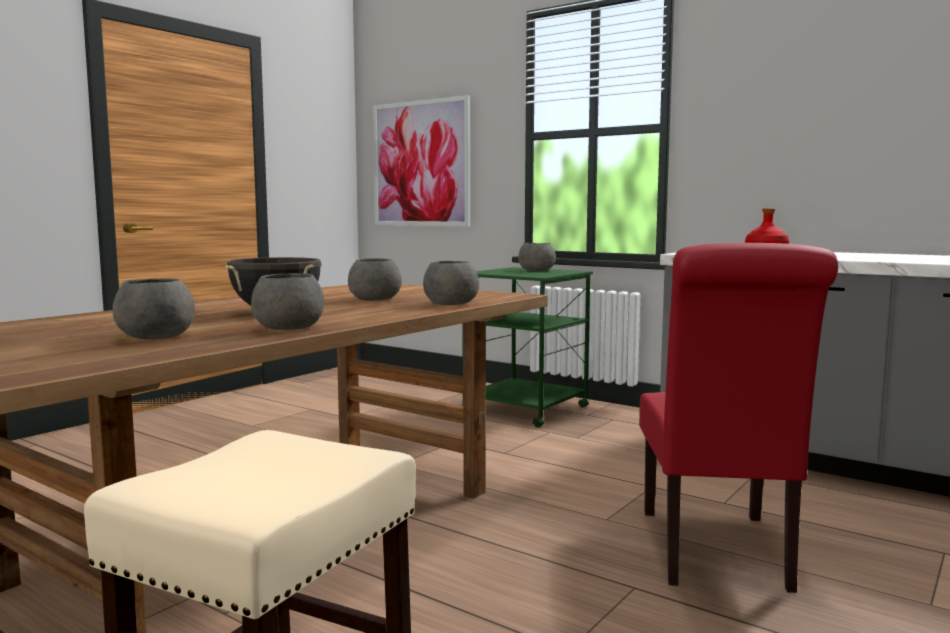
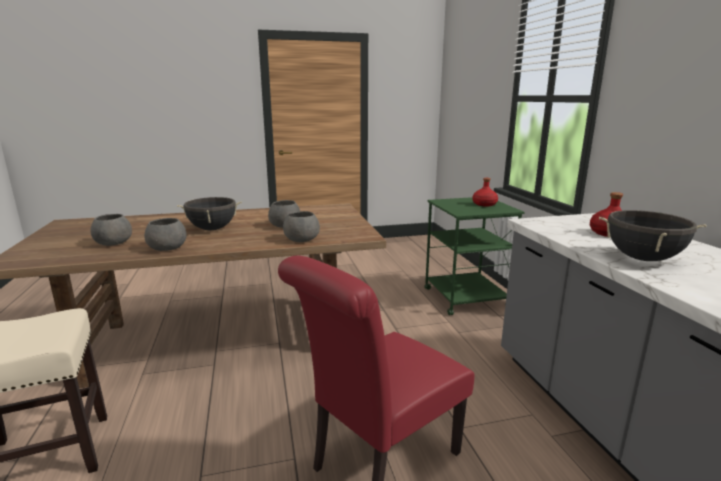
camera: 40 degrees right, 10 degrees up
picture [373,95,470,227] -> none
grey bowl [518,243,556,271] -> red bottle [472,178,498,207]
none -> black cooking pot [599,210,706,261]

